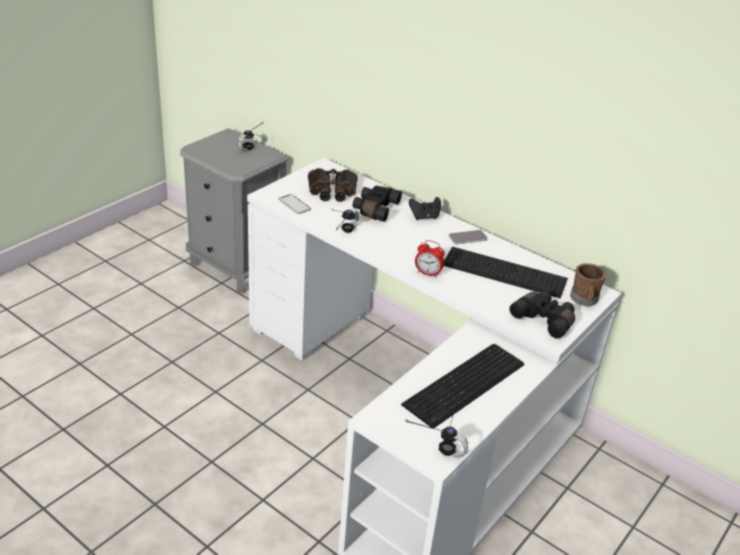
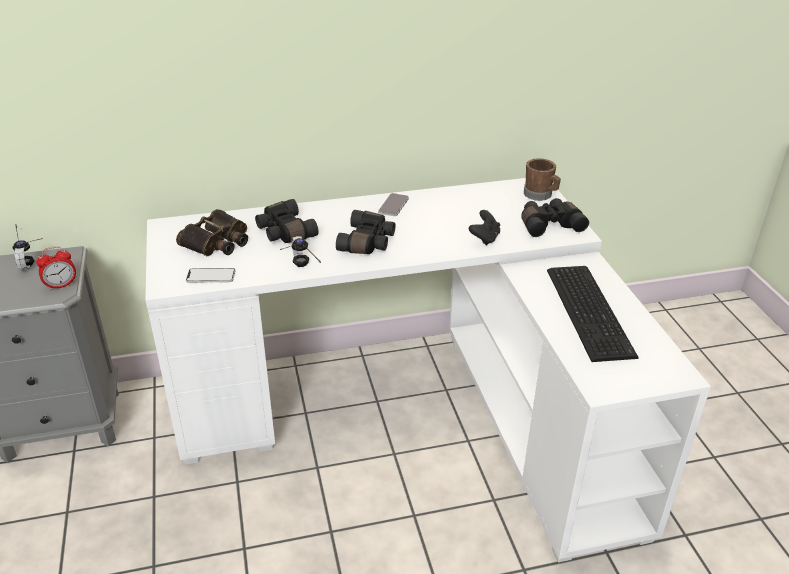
camera: 50 degrees left, 0 degrees up
headphones [405,415,468,458] -> none
black game controller [409,197,441,220] -> black game controller moved to [469,210,500,246]
alarm clock [415,240,445,278] -> alarm clock moved to [36,246,76,291]
keyboard [444,247,568,298] -> none
none -> black binoculars [336,210,395,254]

